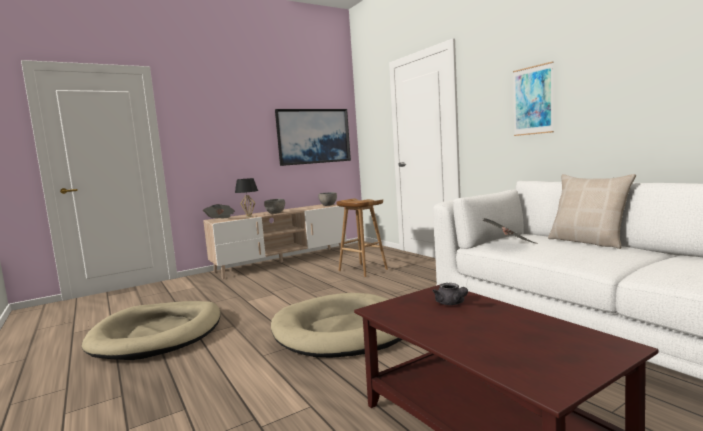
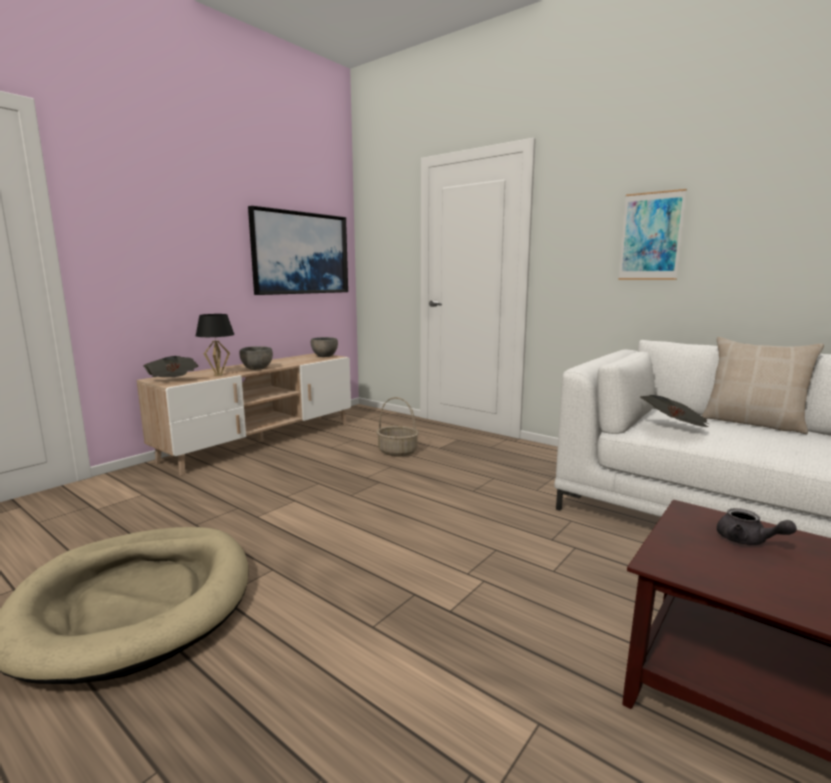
camera: 20 degrees left, 5 degrees up
beige dog bed [271,293,402,358] -> none
brown stool [336,198,388,277] -> basket [377,397,419,456]

